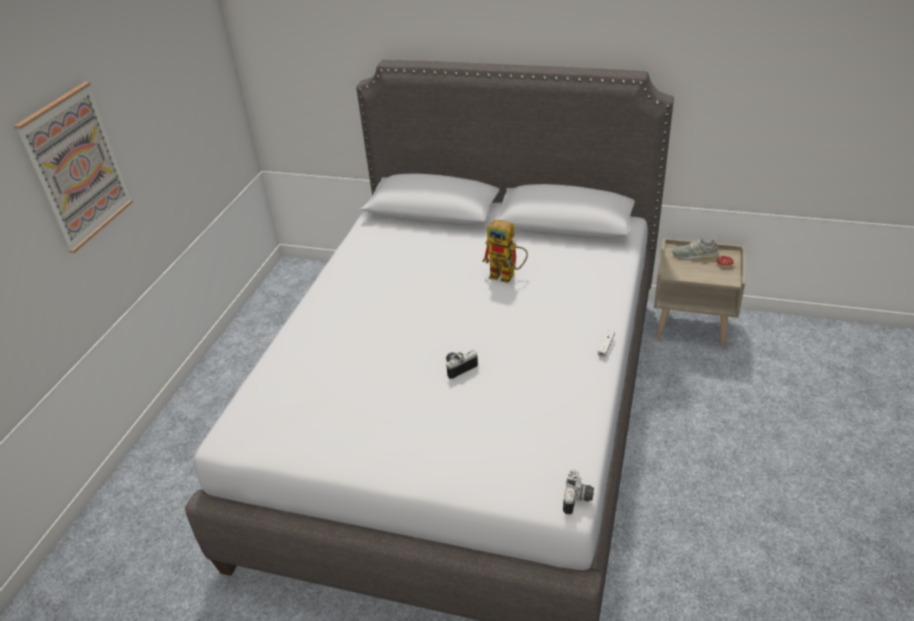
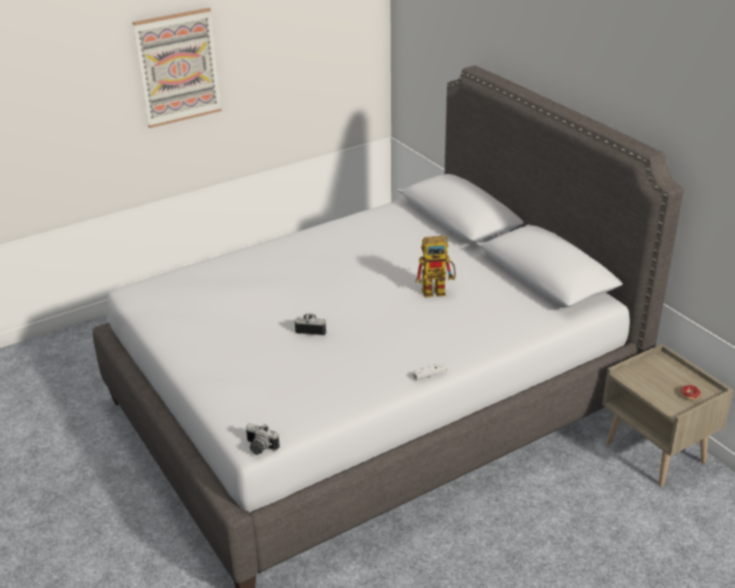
camera: 40 degrees right, 5 degrees down
toy robot [482,219,528,283] -> toy robot turned 75 degrees counterclockwise [415,236,456,297]
camera [563,469,594,515] -> camera turned 60 degrees clockwise [245,423,280,455]
grey shoe [672,236,719,260] -> none

